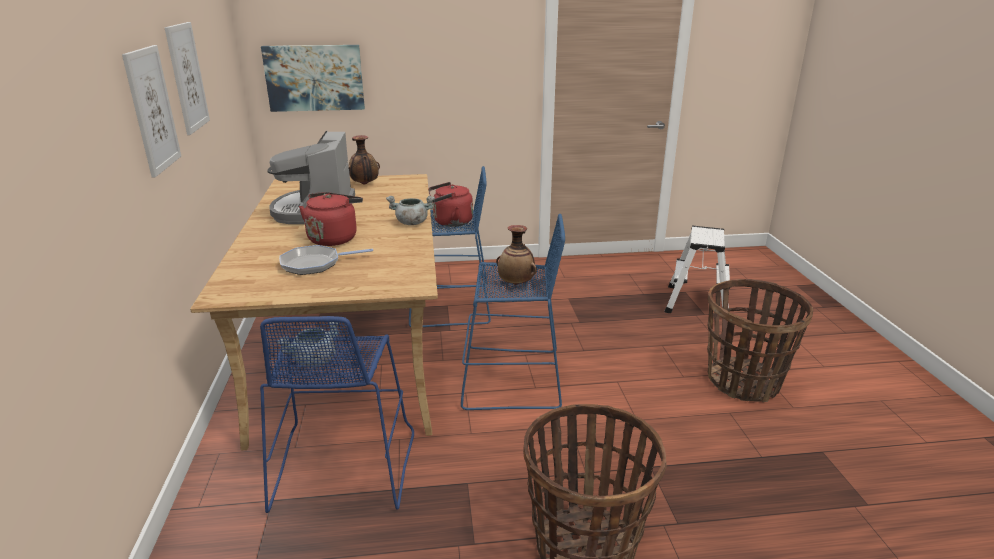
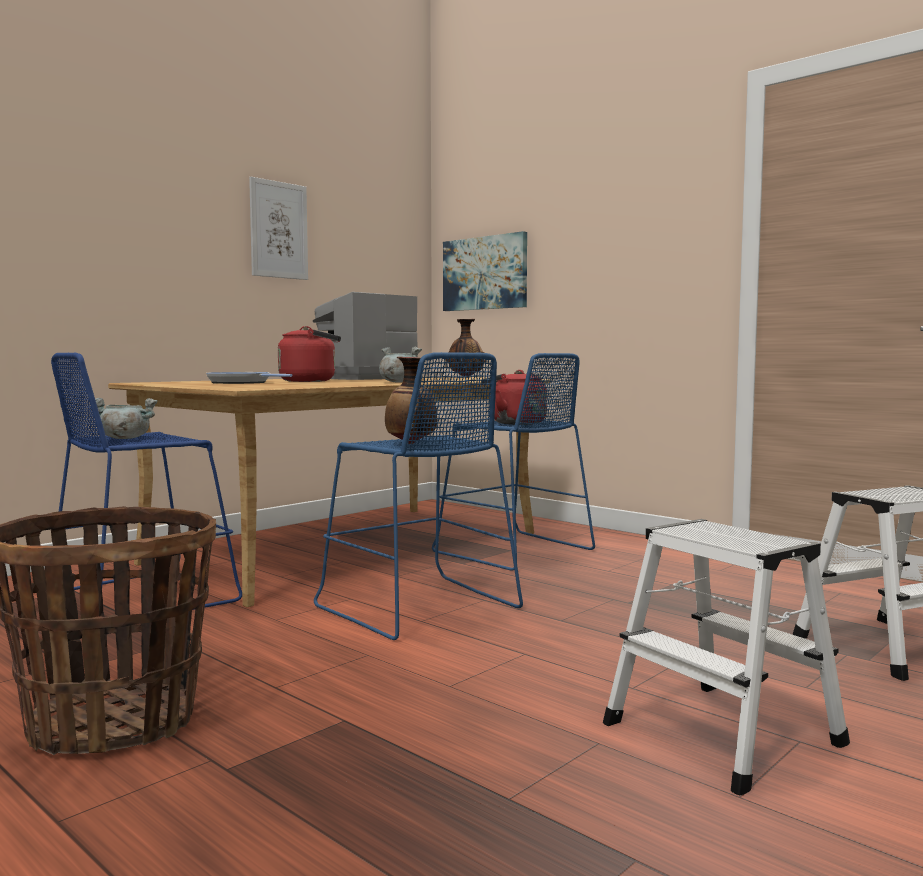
camera: 50 degrees right, 20 degrees down
picture [122,45,181,178] -> none
basket [707,279,813,402] -> white step ladder [603,519,850,795]

